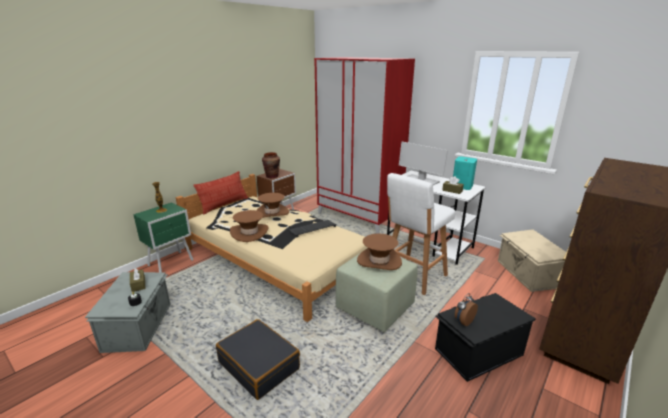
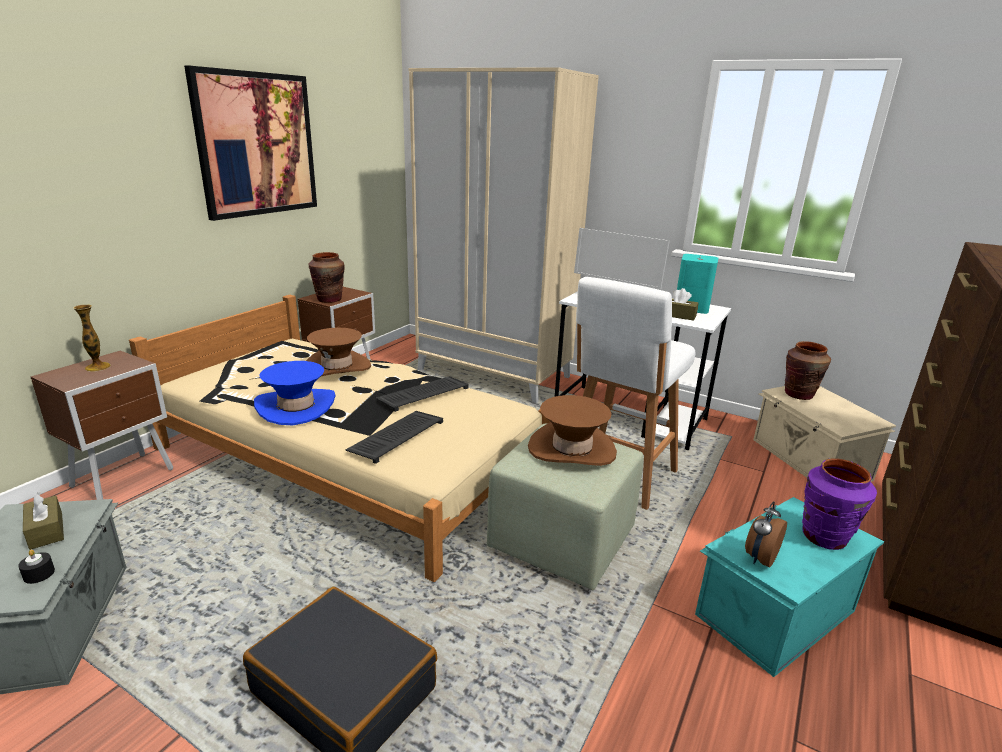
camera: 10 degrees left, 0 degrees up
green nightstand [133,202,193,272] -> brown nightstand [31,351,173,500]
pillow [194,171,248,215] -> none
brown hat [230,210,268,242] -> blue hat [254,361,336,426]
red wardrobe [314,57,415,234] -> beige wardrobe [408,67,599,403]
black storage box [435,293,536,382] -> turquoise storage box [695,497,884,677]
none -> picture [184,65,317,221]
none -> keyboard [345,411,443,464]
none -> brown vase [785,341,831,400]
none -> purple vase [802,458,877,550]

